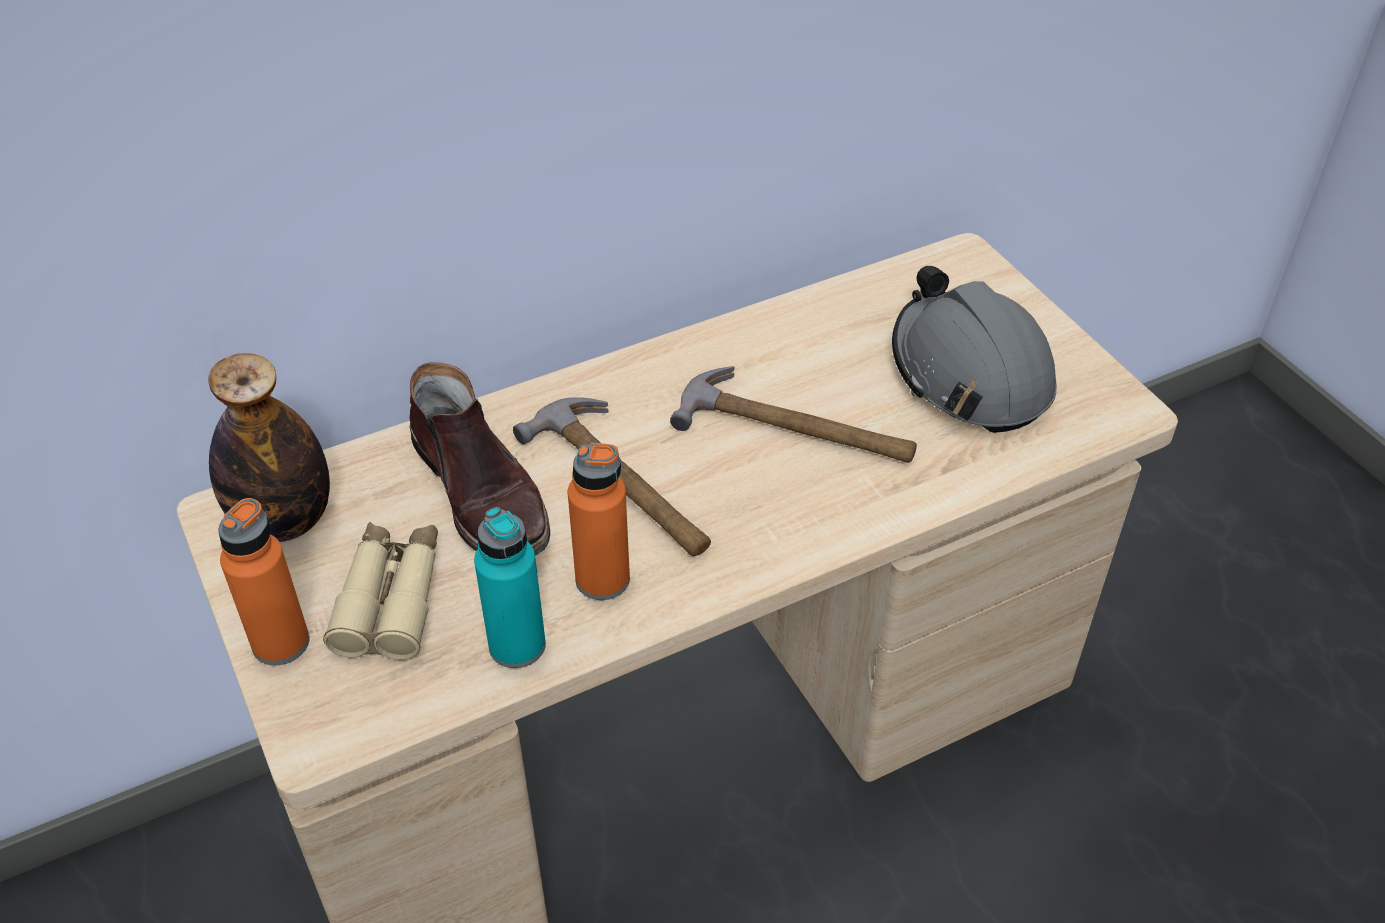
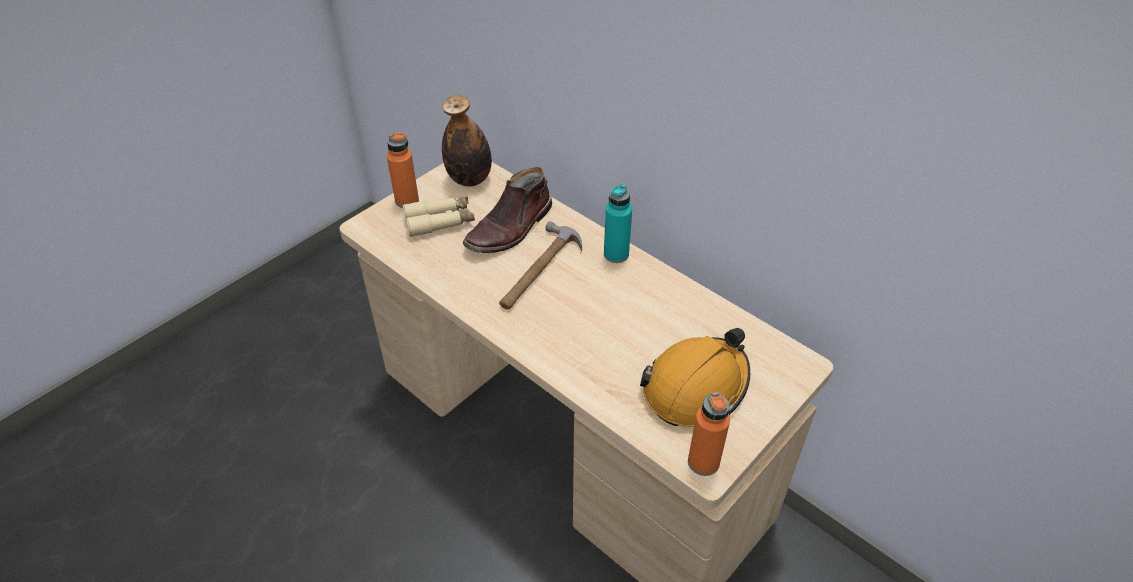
camera: 70 degrees right, 0 degrees up
turquoise bottle [474,507,546,668] -> turquoise bottle moved to [604,184,632,263]
orange bottle [567,443,630,600] -> orange bottle moved to [688,391,730,476]
hammer [670,366,917,463] -> none
grey hard hat [892,266,1057,433] -> orange hard hat [640,328,750,427]

